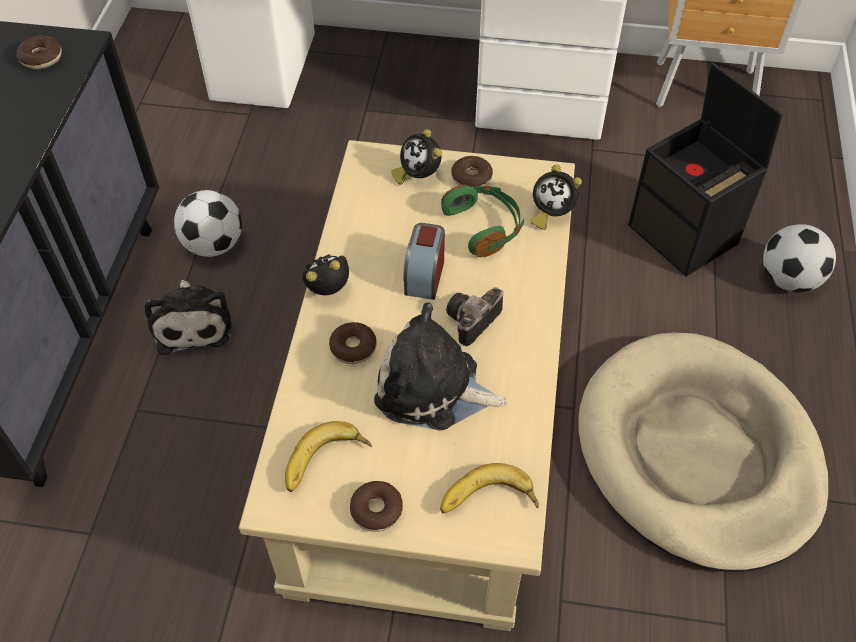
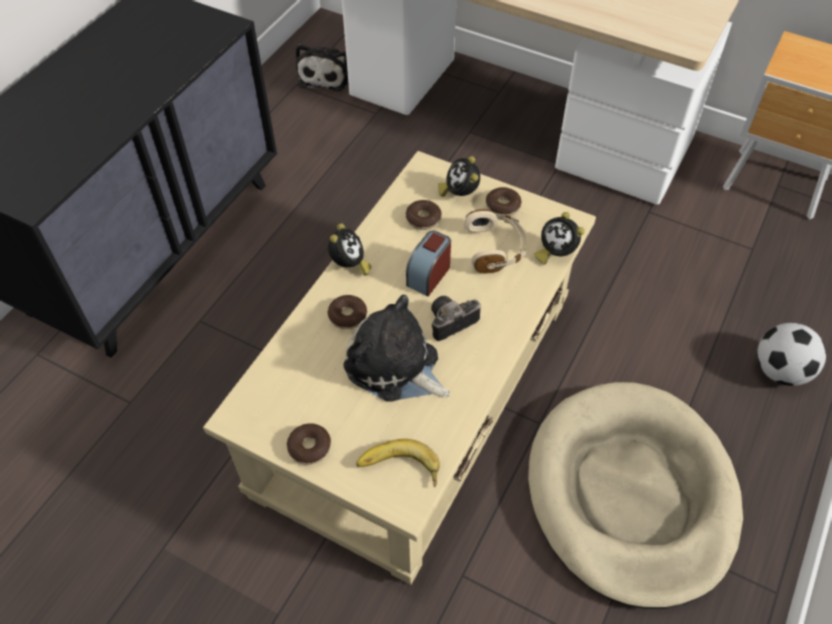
camera: 20 degrees right, 0 degrees up
donut [16,35,62,69] -> donut moved to [406,200,442,230]
plush toy [144,280,233,355] -> plush toy moved to [295,44,349,92]
football [174,190,242,257] -> none
banana [285,421,372,492] -> none
alarm clock [302,254,349,295] -> alarm clock turned 105 degrees clockwise [328,223,372,276]
green headphones [441,184,524,257] -> beige headphones [464,209,527,273]
black storage box [628,62,783,277] -> none

